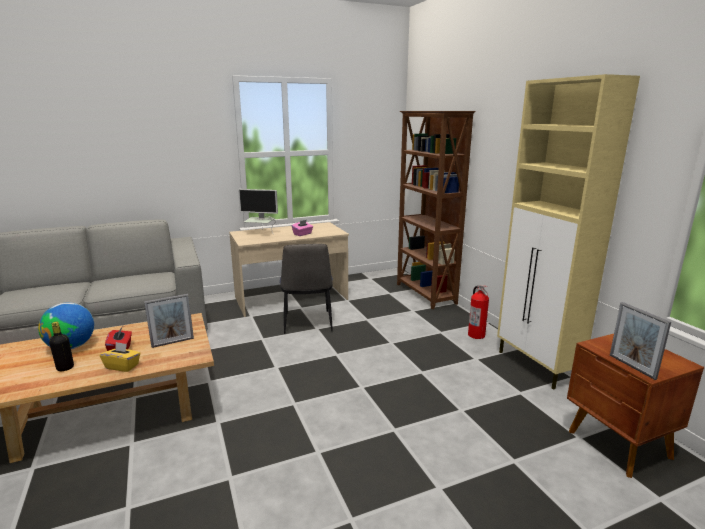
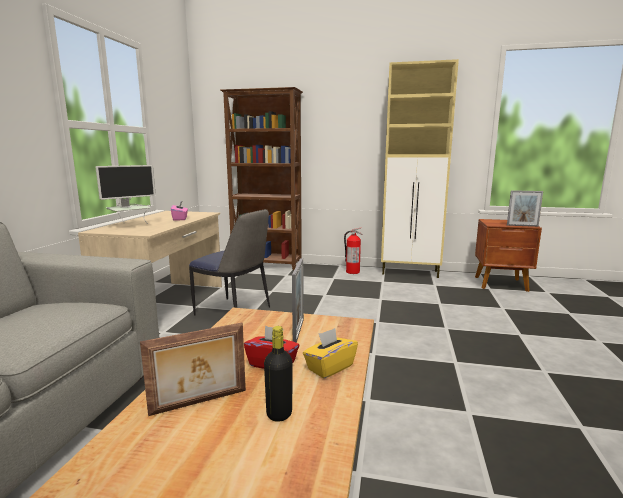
camera: 55 degrees left, 5 degrees down
globe [38,303,94,349] -> picture frame [140,323,246,416]

